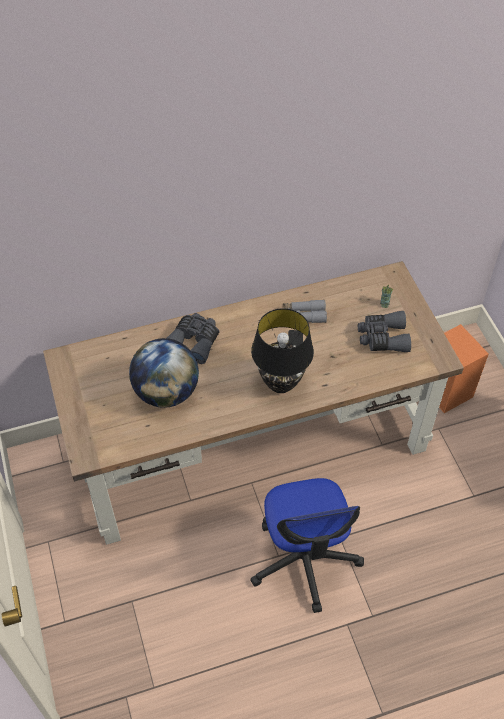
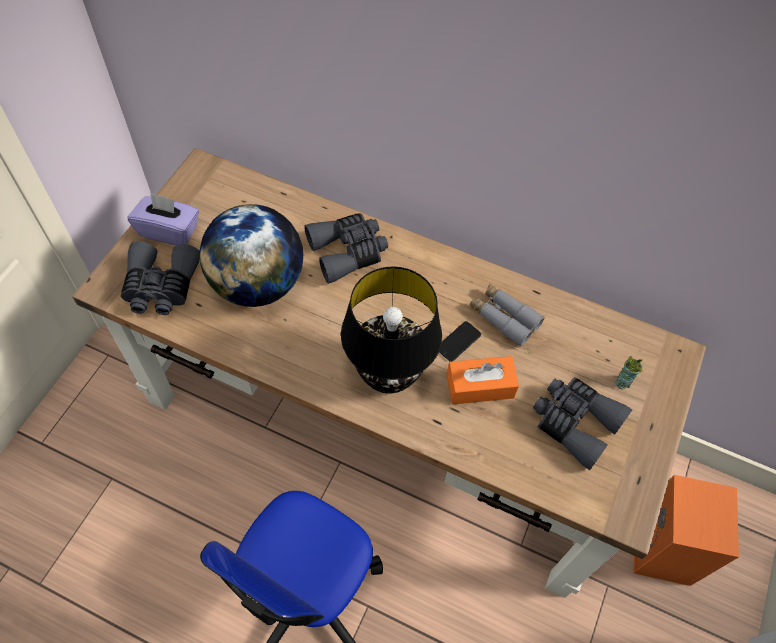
camera: 40 degrees right, 5 degrees up
none -> grey binoculars [121,241,200,315]
none -> purple tissue box [127,193,199,245]
none -> orange tissue box [446,356,519,405]

